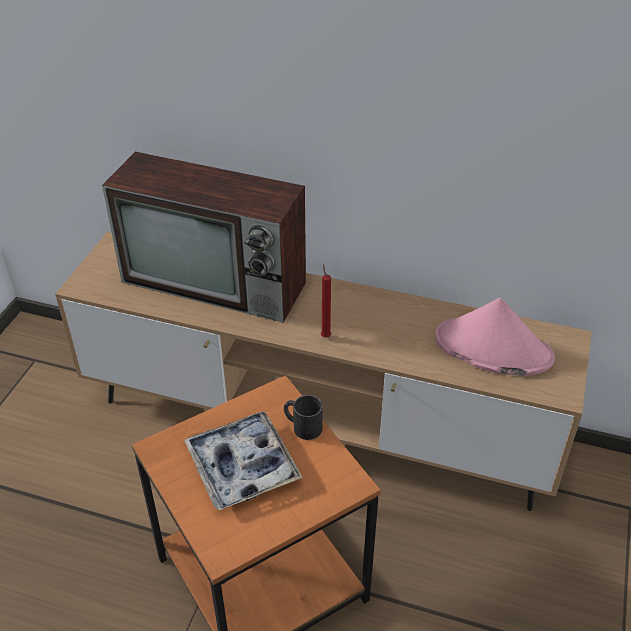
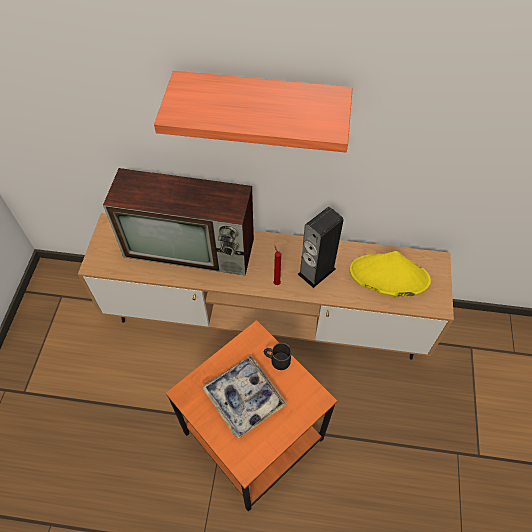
camera: 10 degrees left, 15 degrees up
pink hat [435,298,555,376] -> yellow hat [349,251,431,297]
none -> shelf [154,71,353,153]
none -> speaker [298,207,344,288]

